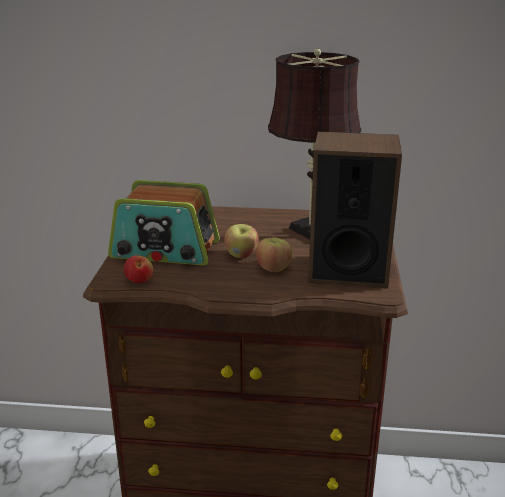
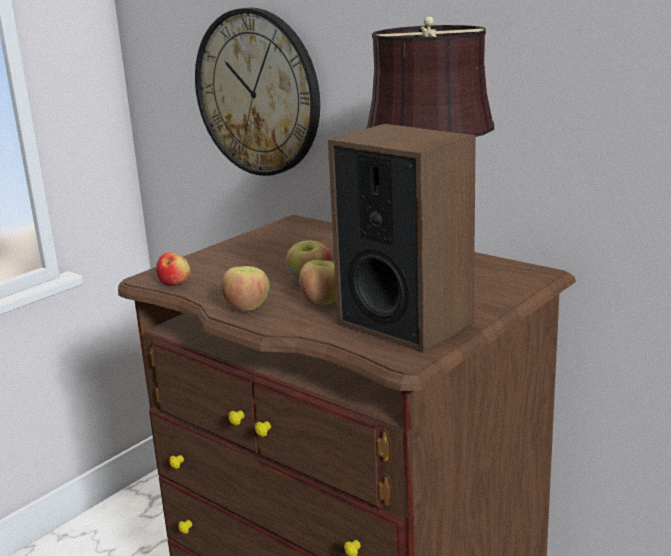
camera: 35 degrees right, 5 degrees down
radio [108,180,220,265] -> none
none -> wall clock [195,7,320,176]
none -> apple [221,266,269,312]

